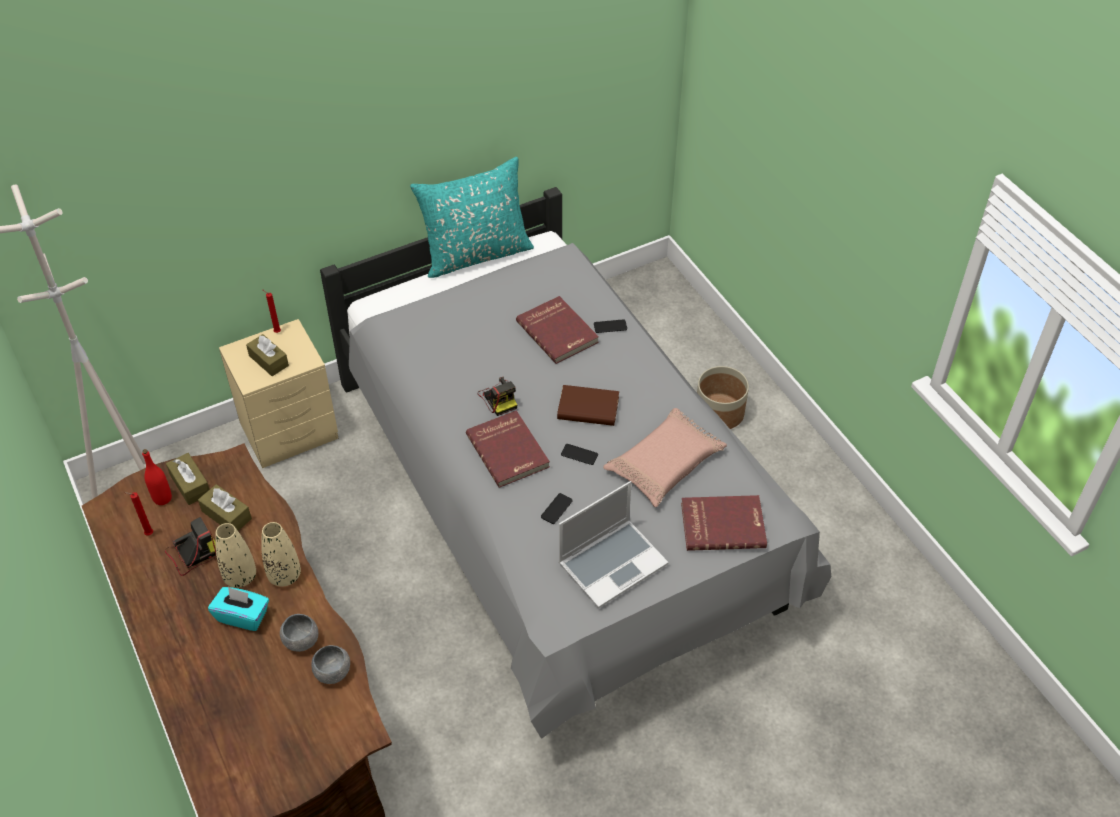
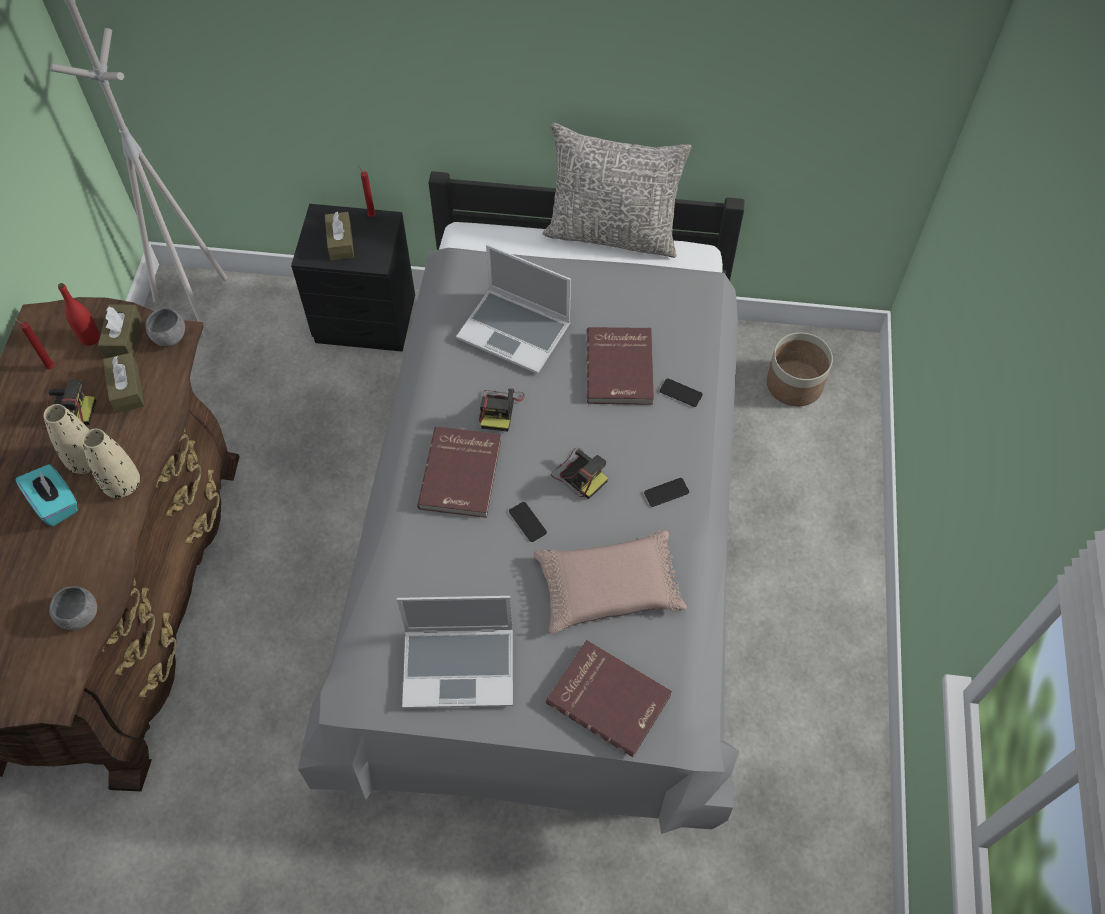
camera: 35 degrees right, 10 degrees up
beige nightstand [219,319,338,468] -> black nightstand [291,204,415,352]
grey bowl [280,614,318,652] -> grey bowl moved to [145,308,185,346]
turquoise pillow [410,157,534,278] -> grey pillow [542,123,692,258]
phone [541,493,573,524] -> phone moved to [644,478,689,507]
brown book [557,385,619,426] -> camera [551,448,608,499]
planter [697,366,749,429] -> planter moved to [767,332,833,406]
none -> laptop [456,244,571,374]

